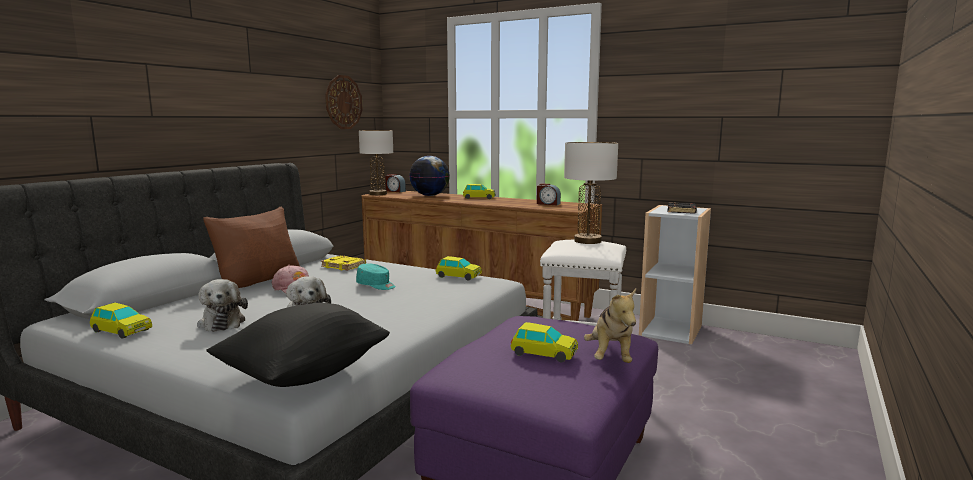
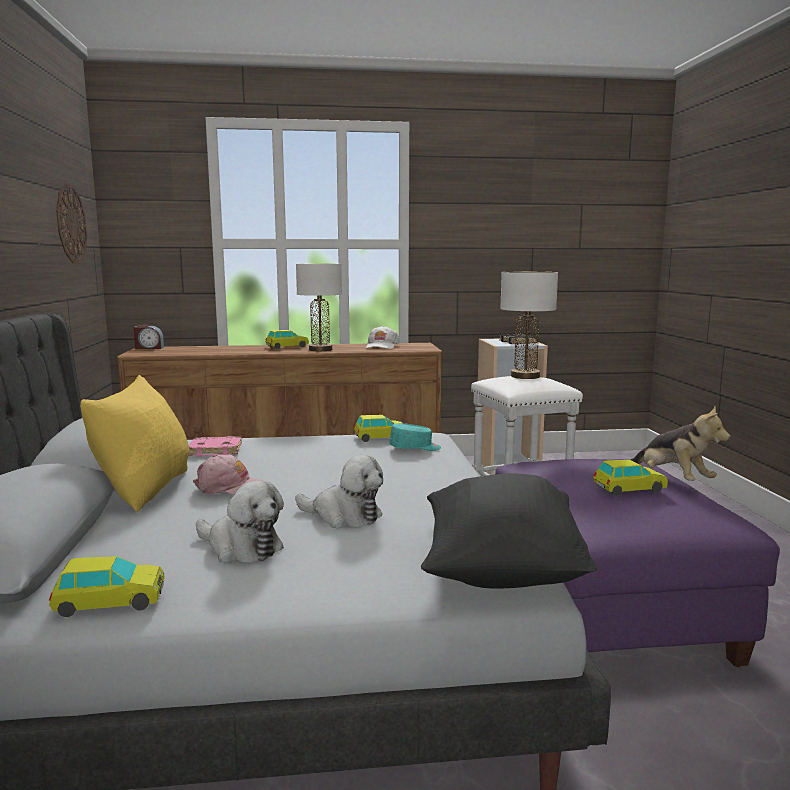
camera: 35 degrees left, 0 degrees up
brown pillow [203,207,300,288] -> yellow pillow [80,375,189,512]
yellow book [321,256,366,271] -> pink book [189,436,242,457]
turquoise cap [356,263,396,290] -> turquoise cap moved to [390,423,441,451]
table lamp [359,130,393,195] -> table lamp moved to [296,264,342,351]
globe [409,156,450,196] -> none
alarm clock [537,183,561,205] -> white cap [366,326,399,349]

